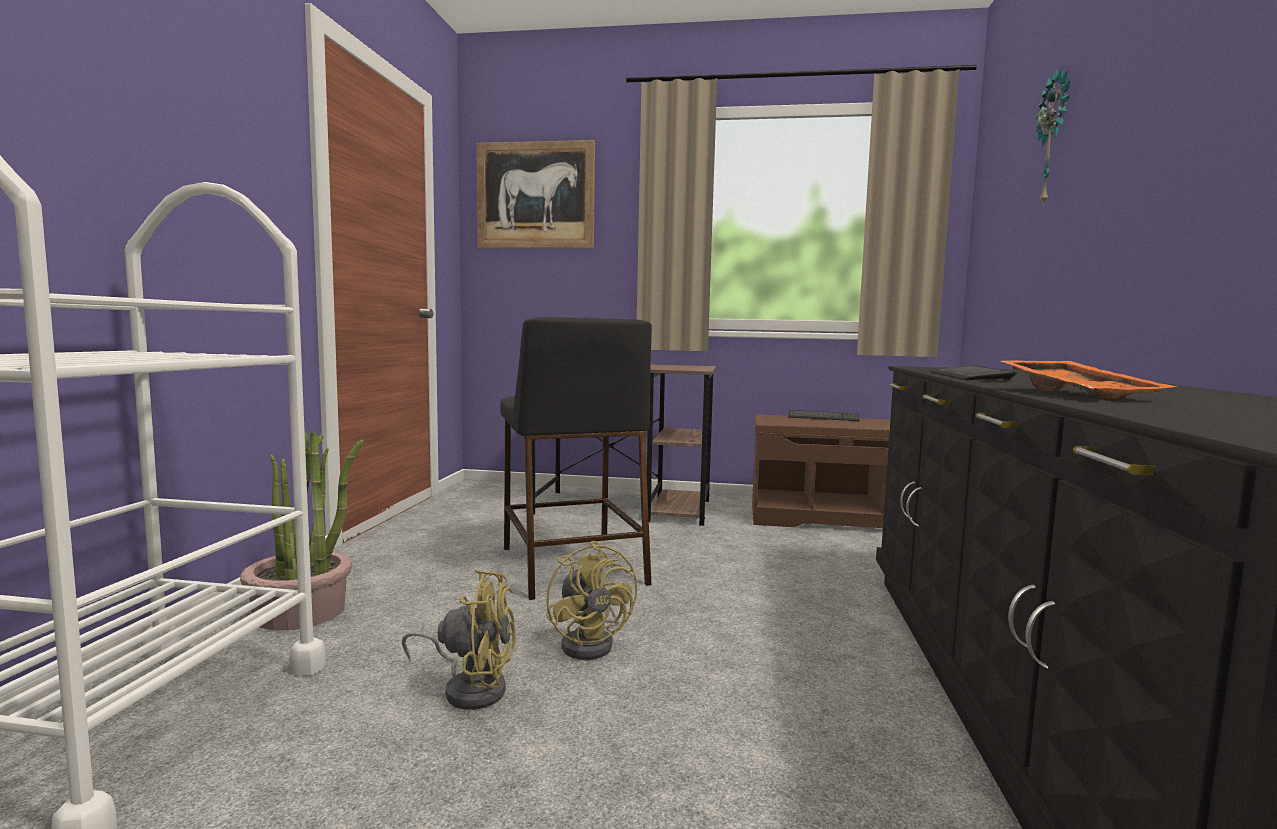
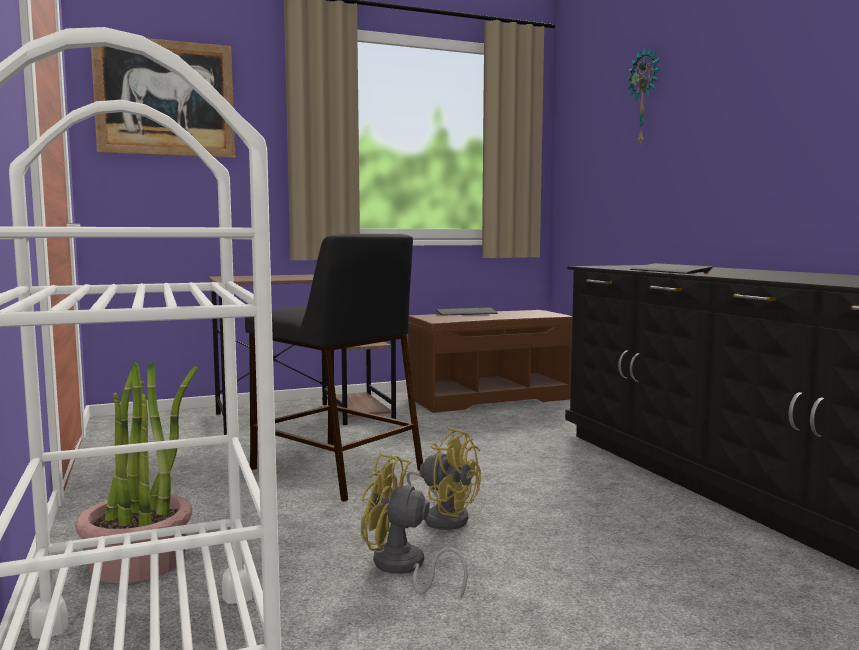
camera: 30 degrees left, 0 degrees up
yellow fan [402,570,516,710] -> yellow fan turned 135 degrees counterclockwise [361,454,468,599]
orange tray [1001,360,1177,401] -> none

